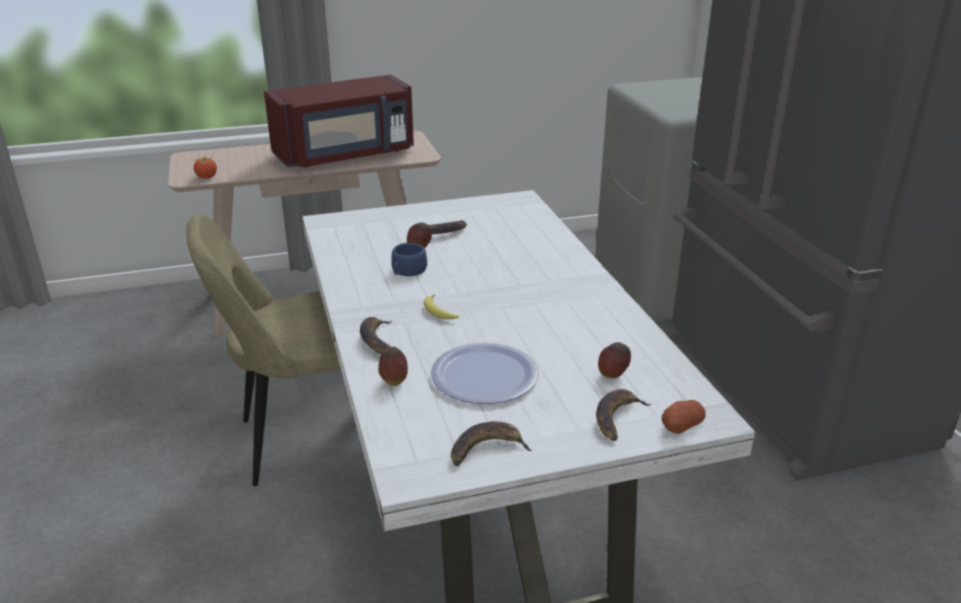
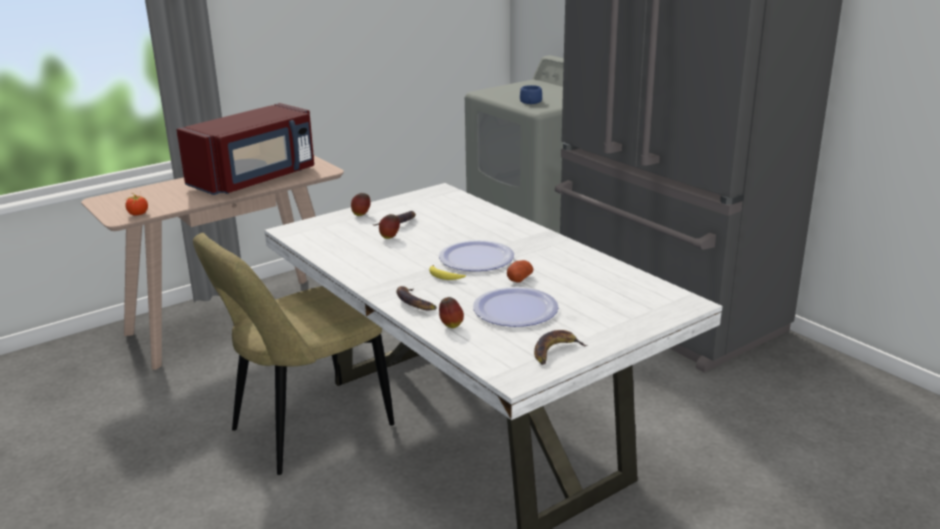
camera: 20 degrees left, 5 degrees down
blue cup [391,243,427,276] -> blue cup moved to [520,85,542,104]
banana [596,389,651,441] -> none
apple [598,342,631,378] -> apple moved to [351,193,370,216]
potato [662,400,706,434] -> potato moved to [507,260,533,283]
none -> plate [439,240,514,271]

